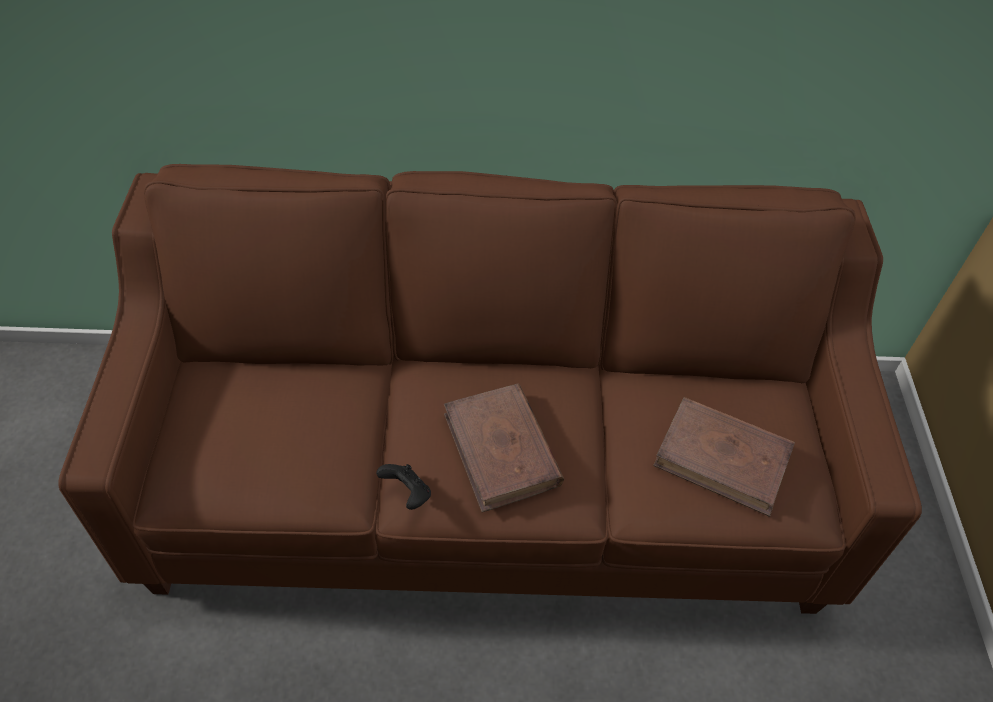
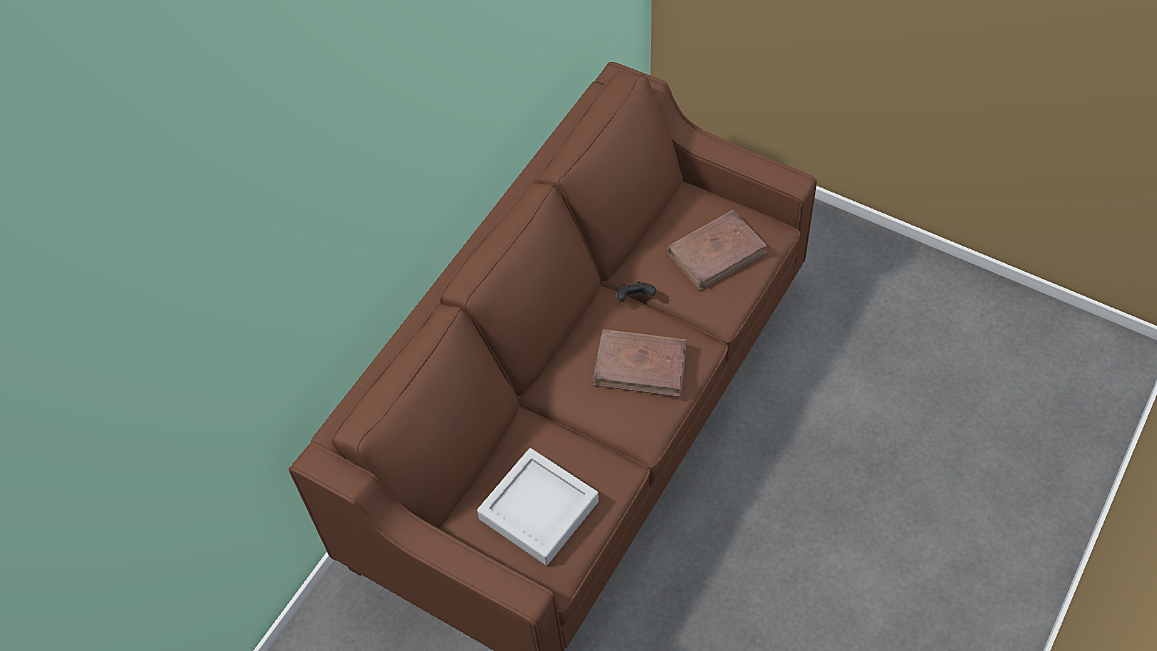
camera: 55 degrees left, 5 degrees up
black game controller [376,464,431,510] -> black game controller moved to [617,281,656,302]
none -> grey tray [477,448,599,565]

